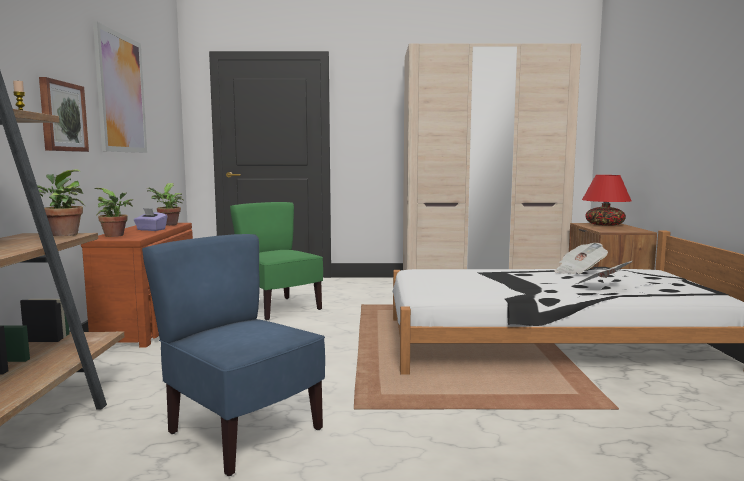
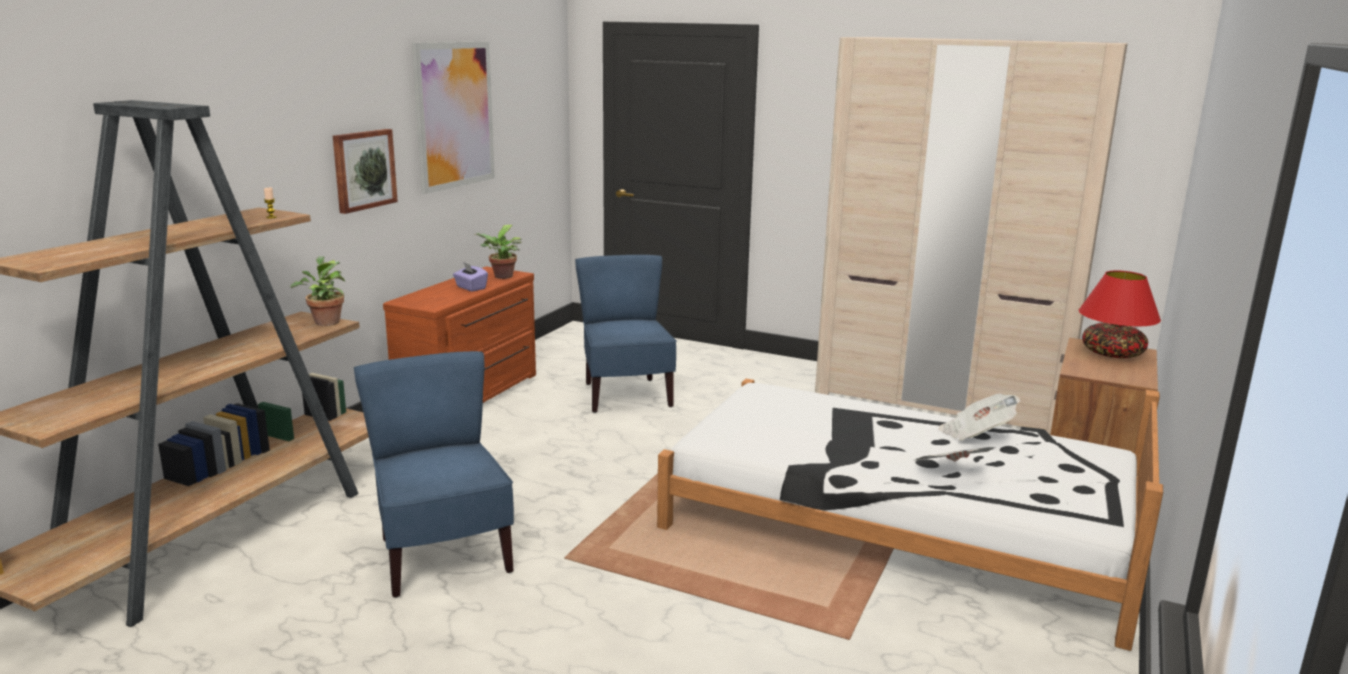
camera: 25 degrees right, 10 degrees up
potted plant [94,188,133,237] -> none
green chair [230,202,323,320] -> blue chair [575,255,677,413]

